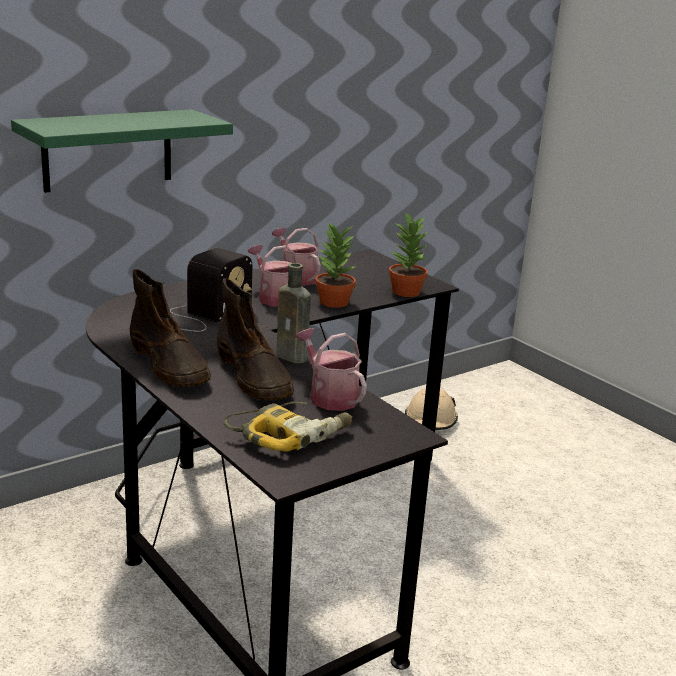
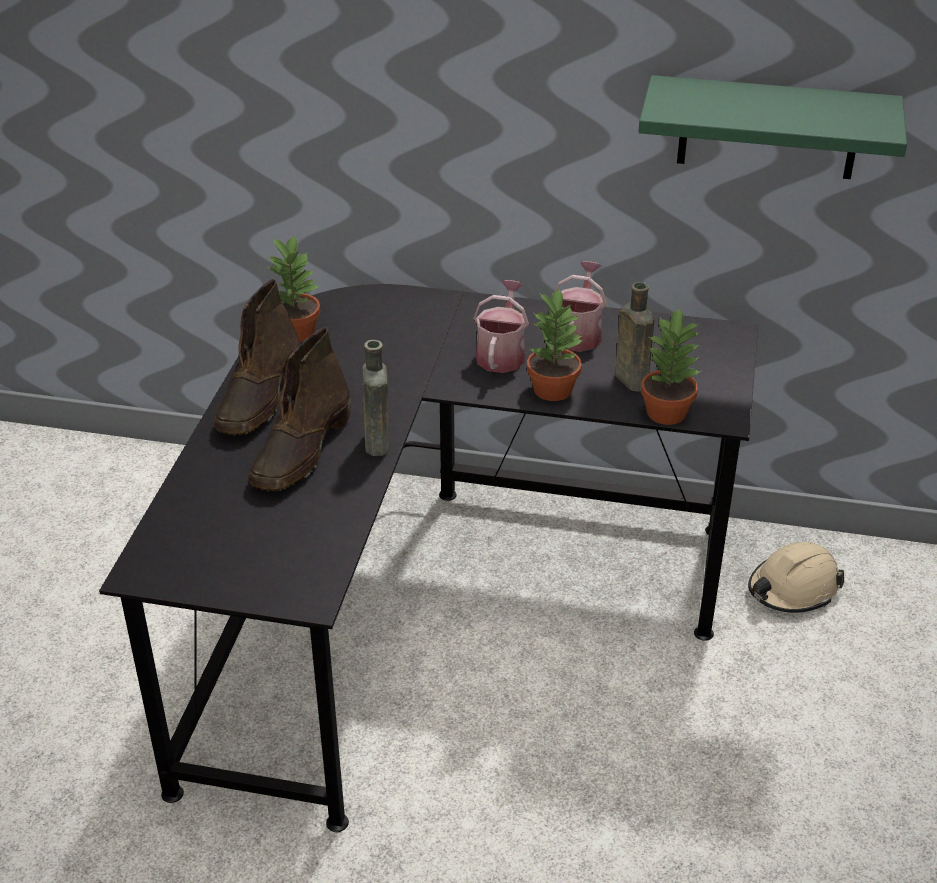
camera: 50 degrees right, 15 degrees up
green shelf [11,109,233,193] -> green shelf moved to [638,75,907,179]
radio [170,248,252,332] -> none
power drill [223,402,352,452] -> none
watering can [295,328,367,411] -> none
none -> potted plant [267,236,320,342]
none -> brown bottle [615,282,655,392]

